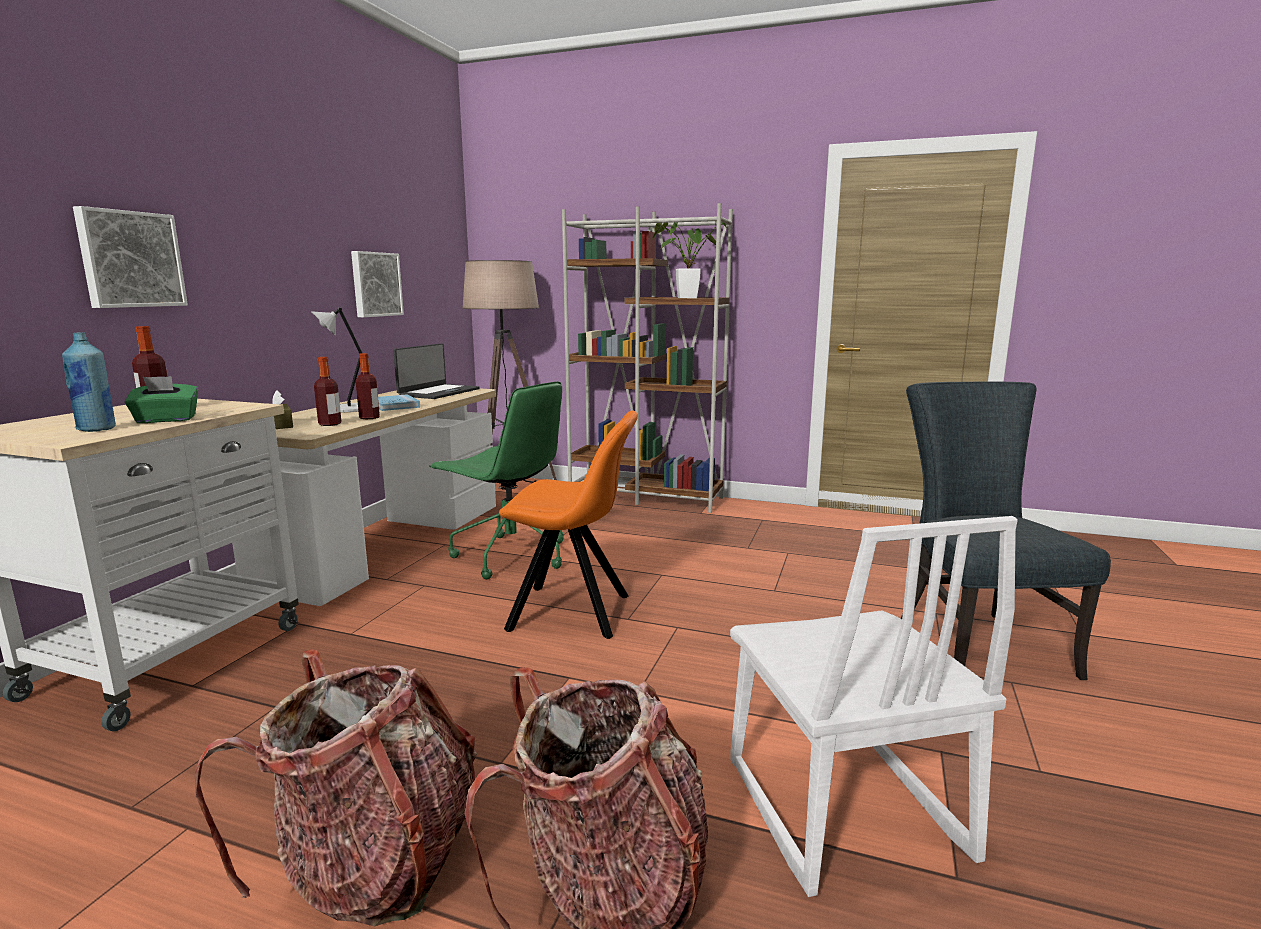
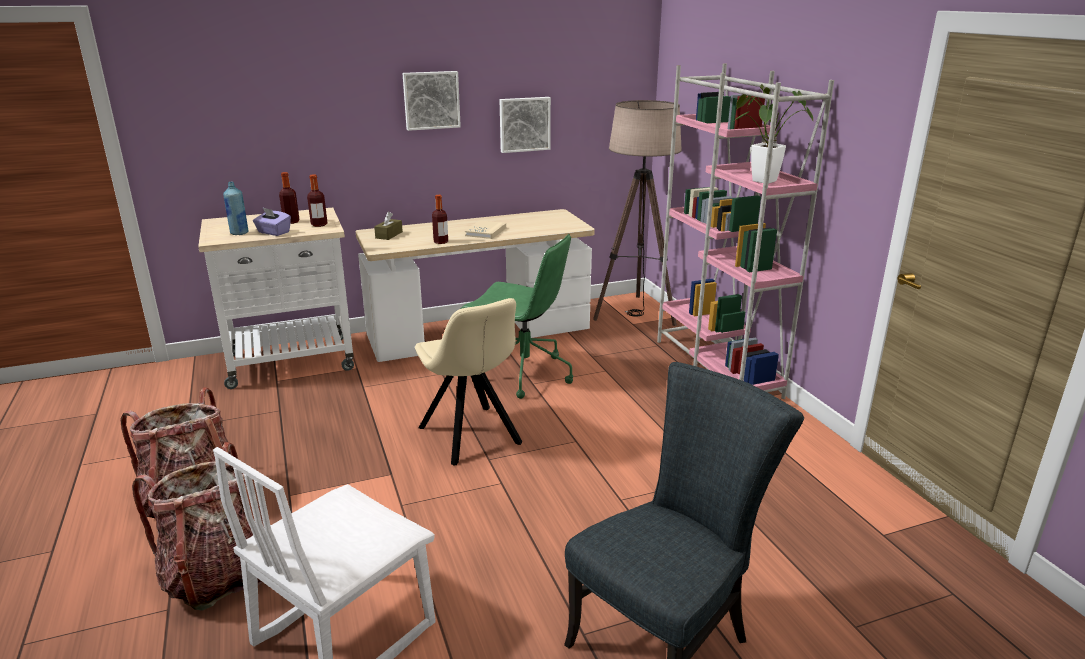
camera: 50 degrees right, 10 degrees up
picture [73,206,188,308] -> picture moved to [402,71,461,131]
green tissue box [125,376,198,423] -> purple tissue box [253,207,291,236]
grey table lamp [311,307,362,412] -> none
bottle [314,357,342,426] -> bottle moved to [307,174,328,227]
blue book [378,394,420,411] -> beige book [465,221,506,239]
laptop [393,343,479,399] -> none
green office chair [429,381,564,579] -> green office chair turned 60 degrees counterclockwise [460,234,574,399]
orange chair [499,410,638,639] -> beige chair [415,298,522,466]
brown bookcase [562,203,733,513] -> pink bookcase [657,63,834,399]

